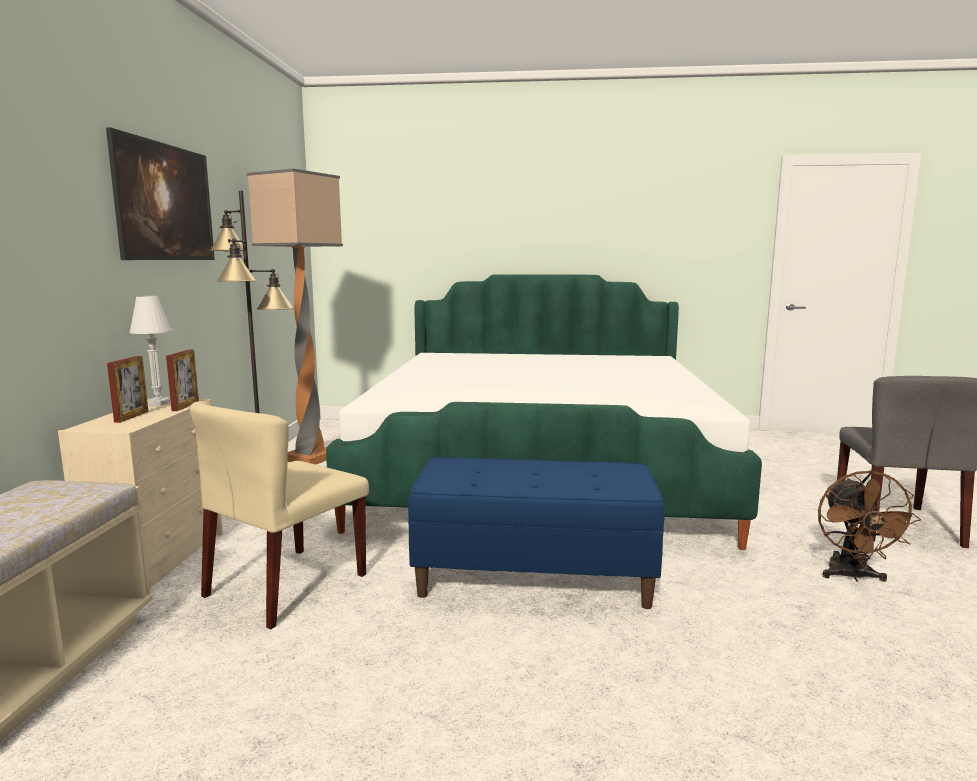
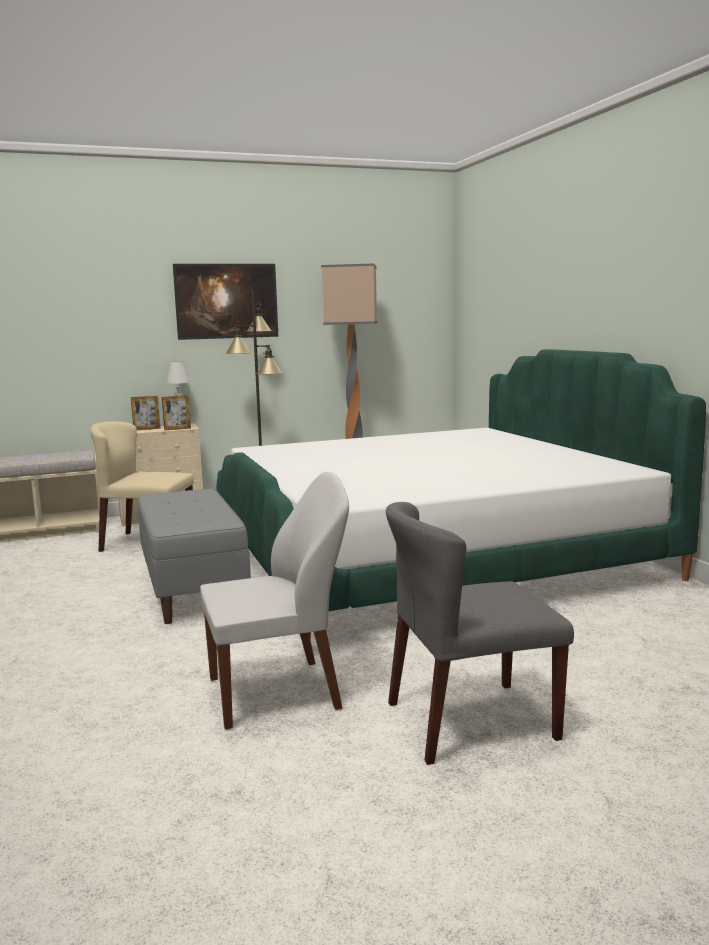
camera: 65 degrees right, 0 degrees up
blue bench [408,457,664,609] -> grey bench [138,488,251,624]
brown fan [818,470,921,582] -> white chair [200,472,349,729]

